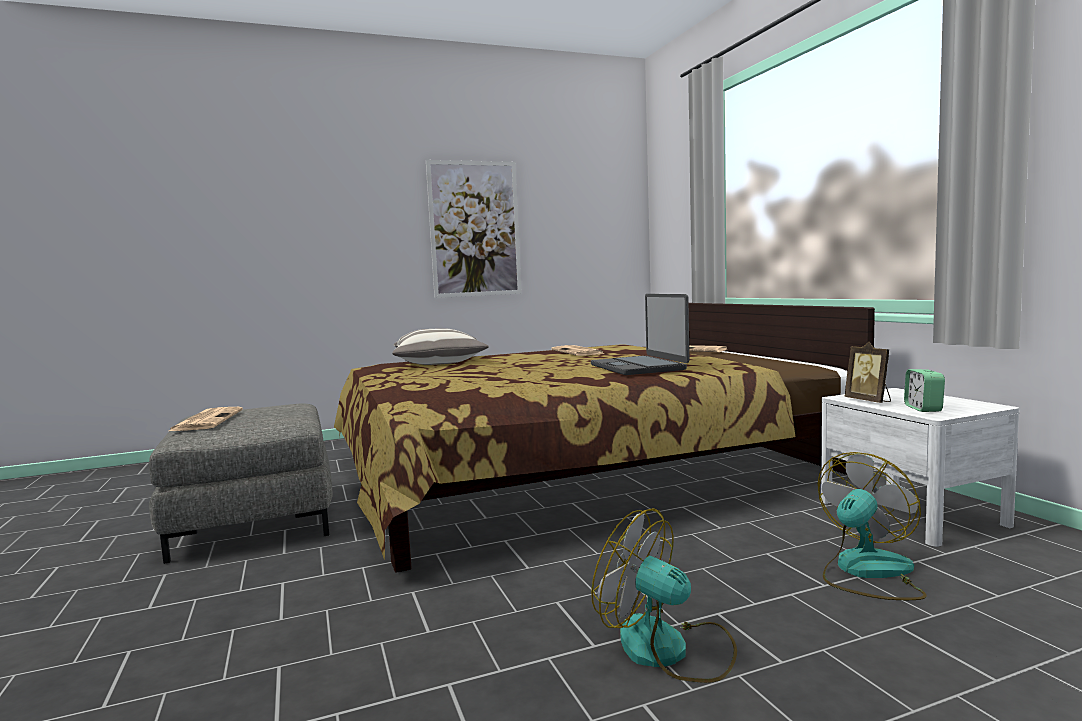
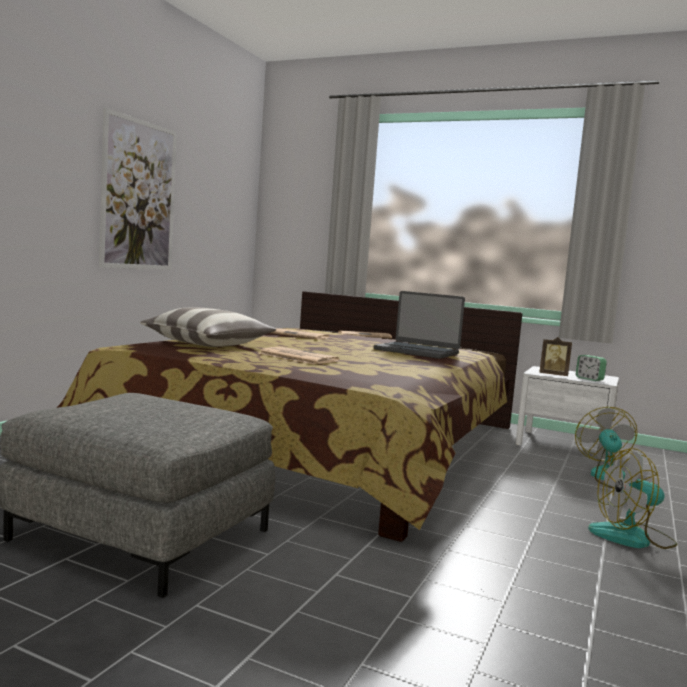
camera: 45 degrees left, 0 degrees up
newspaper [169,407,243,431] -> newspaper moved to [258,347,339,364]

